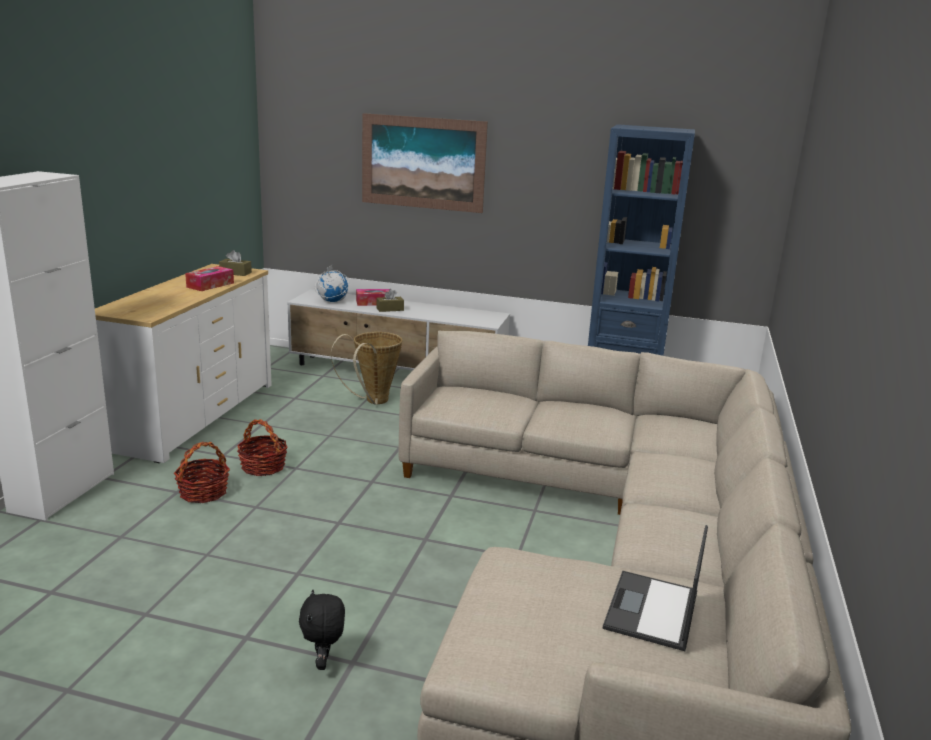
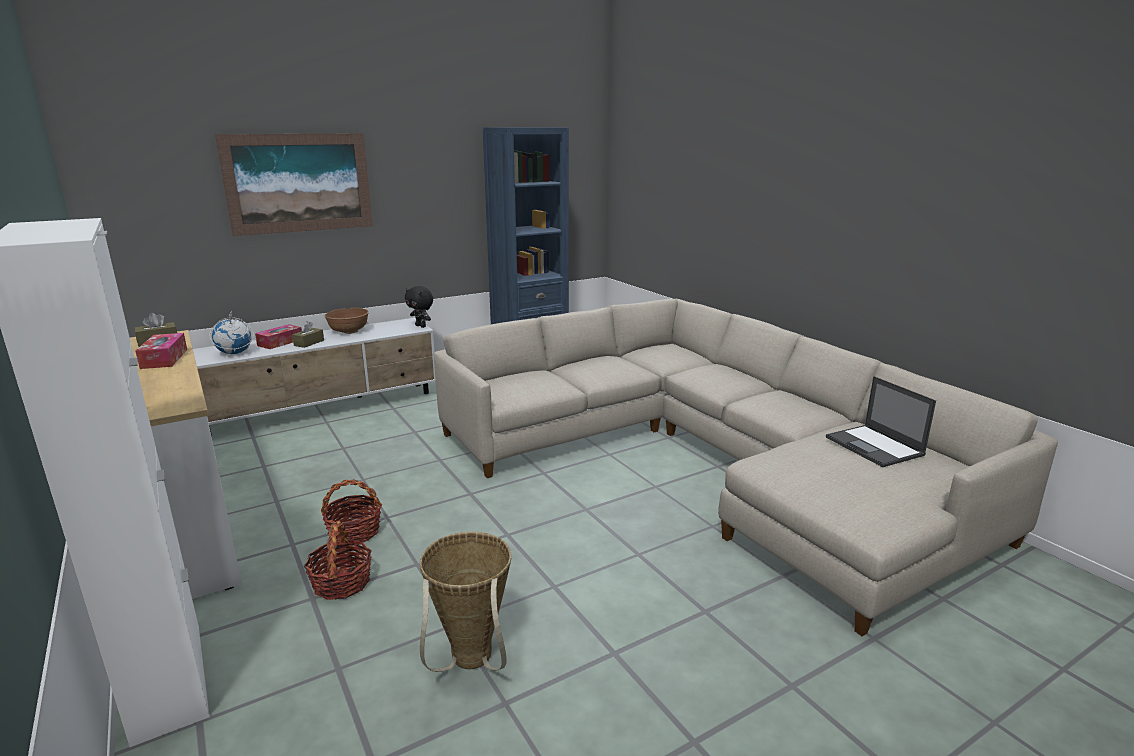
camera: 45 degrees left, 0 degrees up
black plush toy [299,590,345,670] -> black plush toy moved to [405,286,433,328]
basket [331,332,402,405] -> basket moved to [419,532,511,672]
none -> brown bowl [325,308,368,334]

